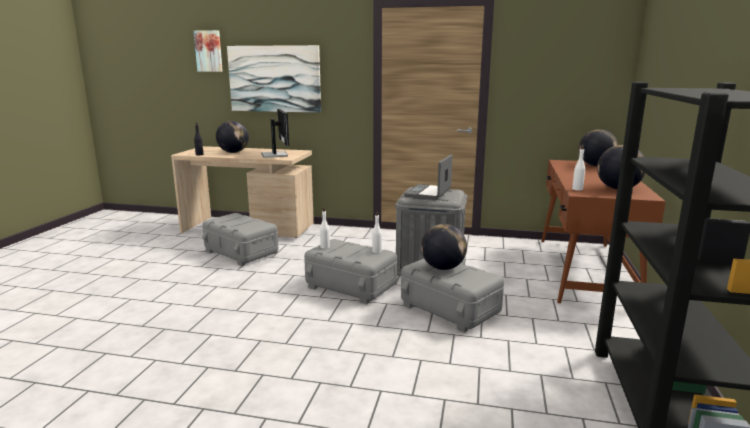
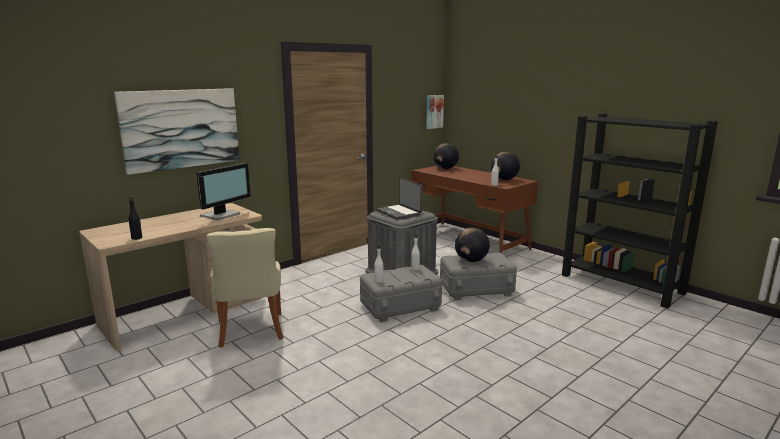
camera: 55 degrees left, 0 degrees up
picture [194,30,223,72] -> picture moved to [426,95,444,129]
grey storage box [202,213,278,266] -> beige chair [207,228,283,348]
globe [216,121,249,153] -> none
monitor [261,109,289,158] -> monitor turned 105 degrees clockwise [197,163,251,221]

